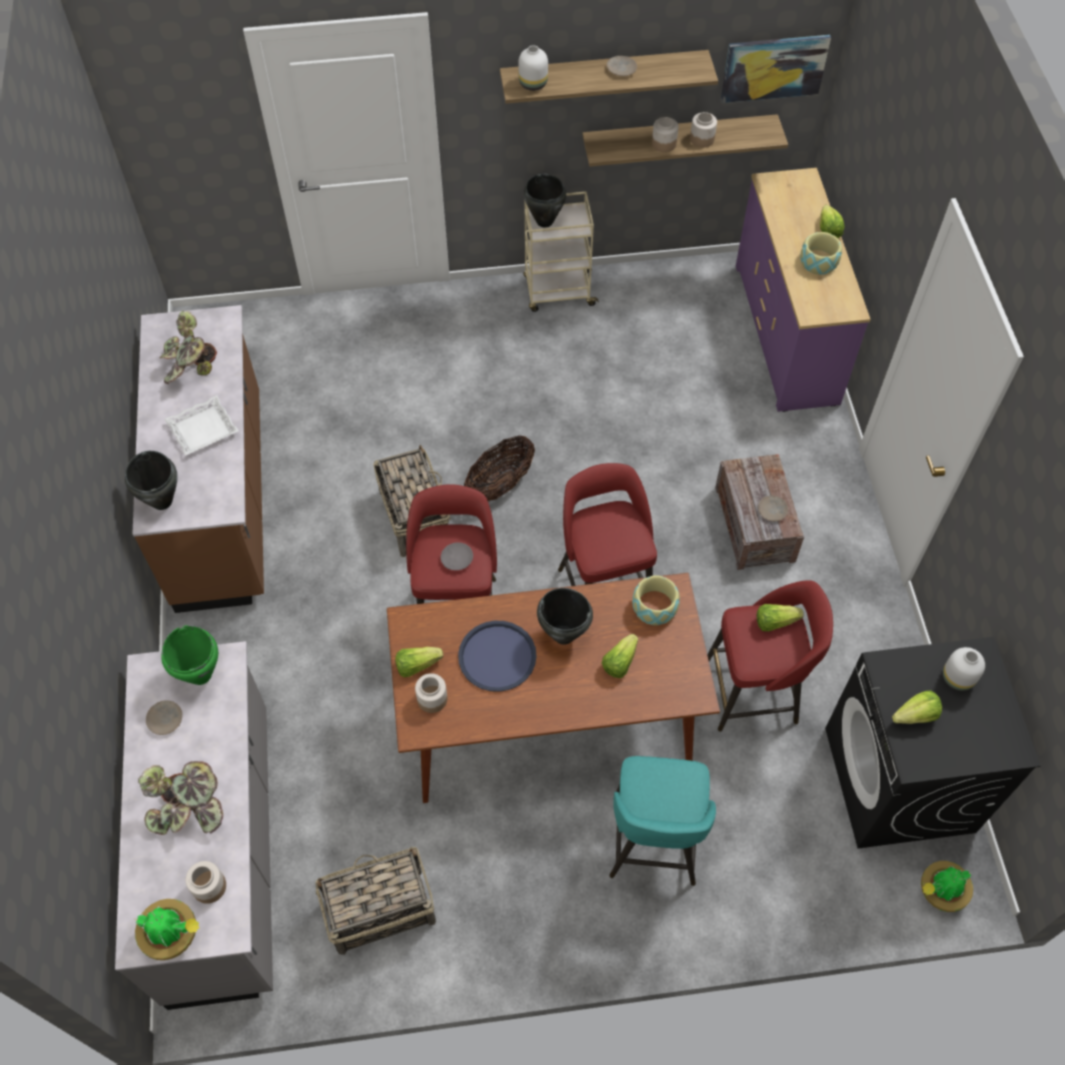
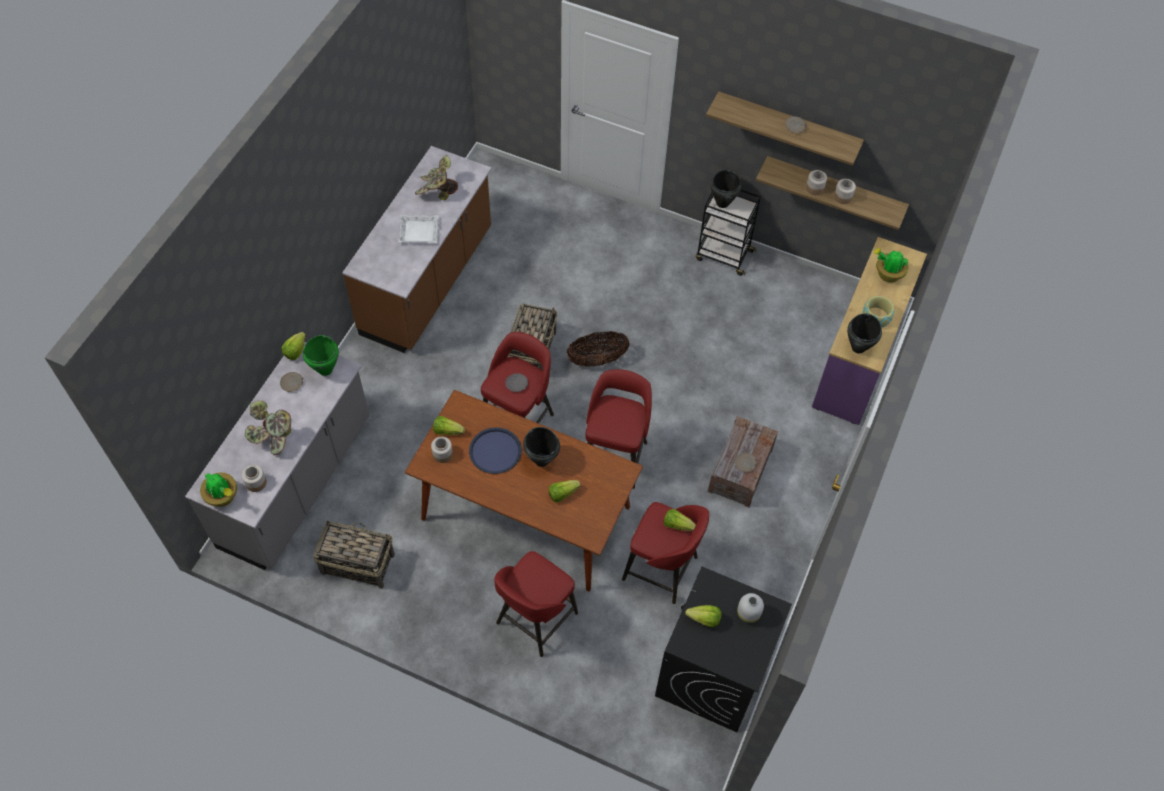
camera: 30 degrees right, 0 degrees up
black cooking pot [125,451,178,510] -> black cooking pot moved to [847,313,882,353]
white vase [518,45,548,91] -> none
beige cart [523,192,599,312] -> black cart [696,189,761,276]
turquoise stool [609,756,716,886] -> red stool [494,551,578,657]
bowl [632,575,680,625] -> none
picture [721,35,831,103] -> none
lettuce [820,205,844,238] -> lettuce moved to [282,332,306,360]
potted plant [921,861,973,912] -> potted plant moved to [874,248,909,283]

